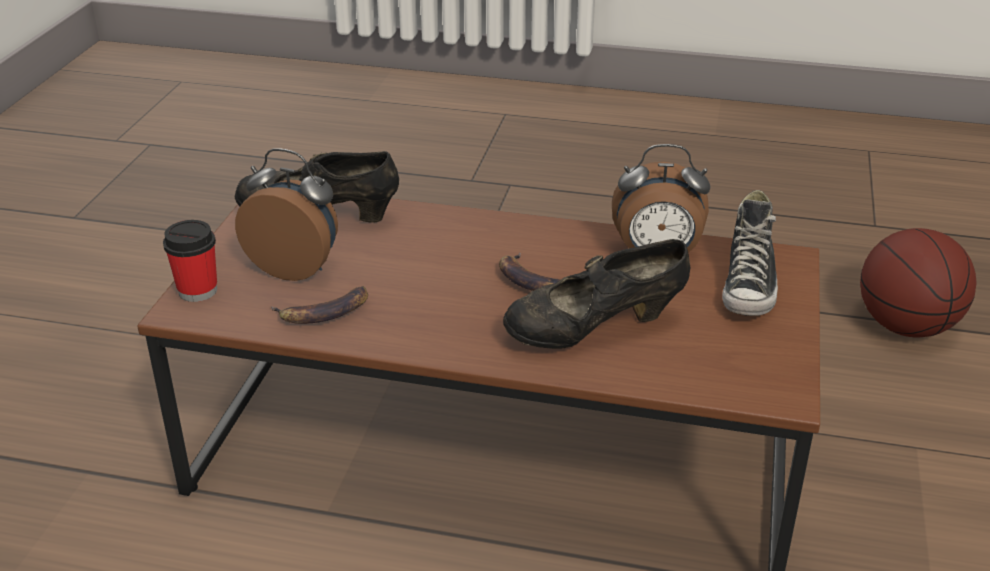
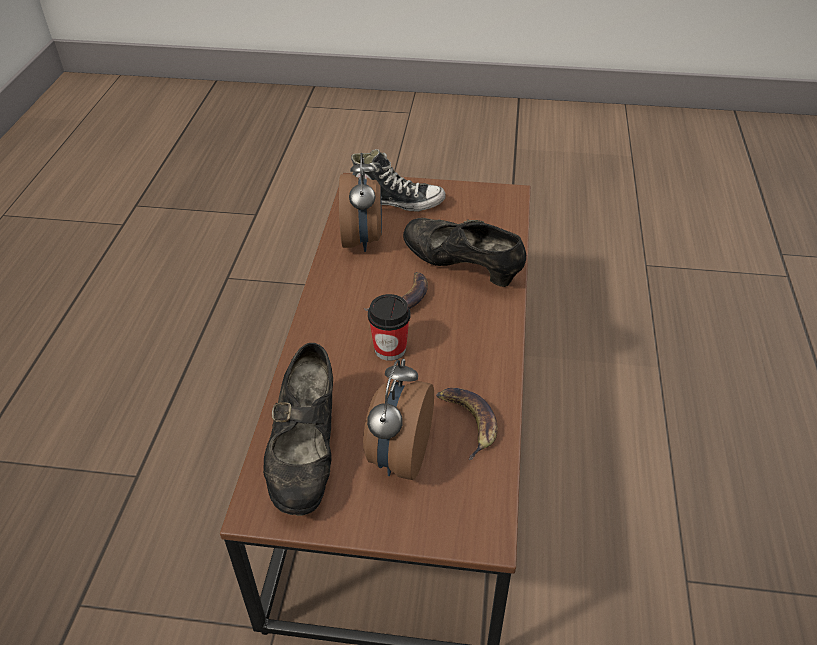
camera: 95 degrees left, 10 degrees up
cup [163,220,217,302] -> cup moved to [368,294,411,361]
black shoe [503,239,690,349] -> black shoe turned 150 degrees clockwise [403,218,526,287]
basketball [860,228,977,337] -> none

